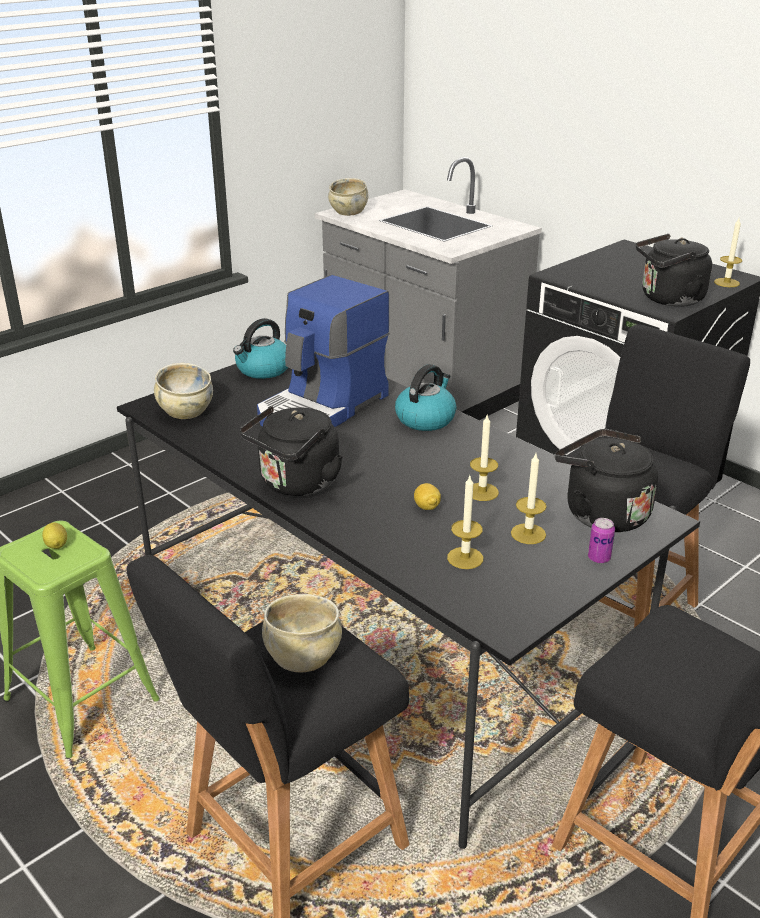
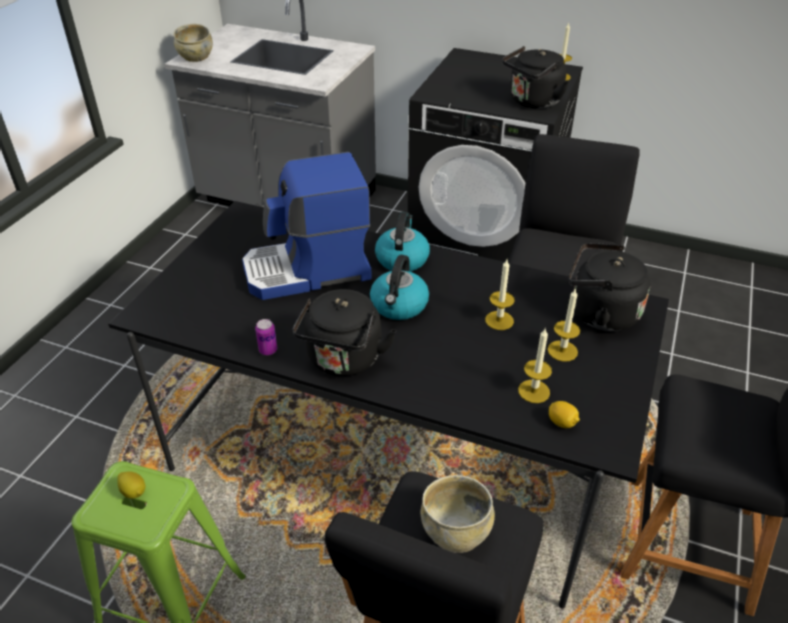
camera: 25 degrees left, 10 degrees up
beige bowl [154,363,213,419] -> none
kettle [233,318,288,379] -> kettle moved to [370,255,429,320]
coffee machine [257,275,390,427] -> coffee machine turned 60 degrees clockwise [242,152,372,300]
lemon [414,483,441,510] -> lemon moved to [549,401,580,428]
can [588,518,615,564] -> can moved to [255,319,277,355]

